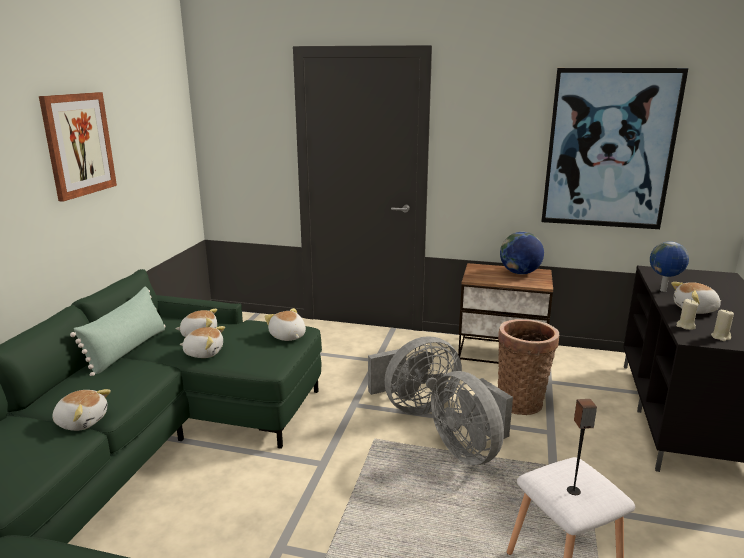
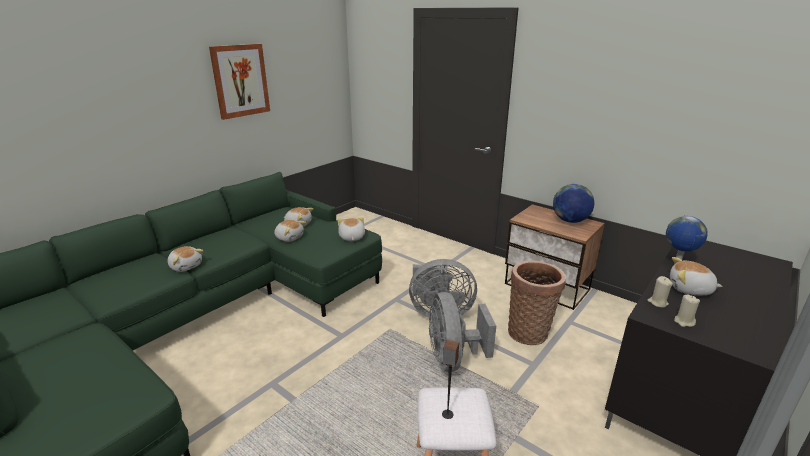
camera: 25 degrees right, 5 degrees up
green pillow [70,286,165,376] -> none
picture [541,68,688,229] -> none

